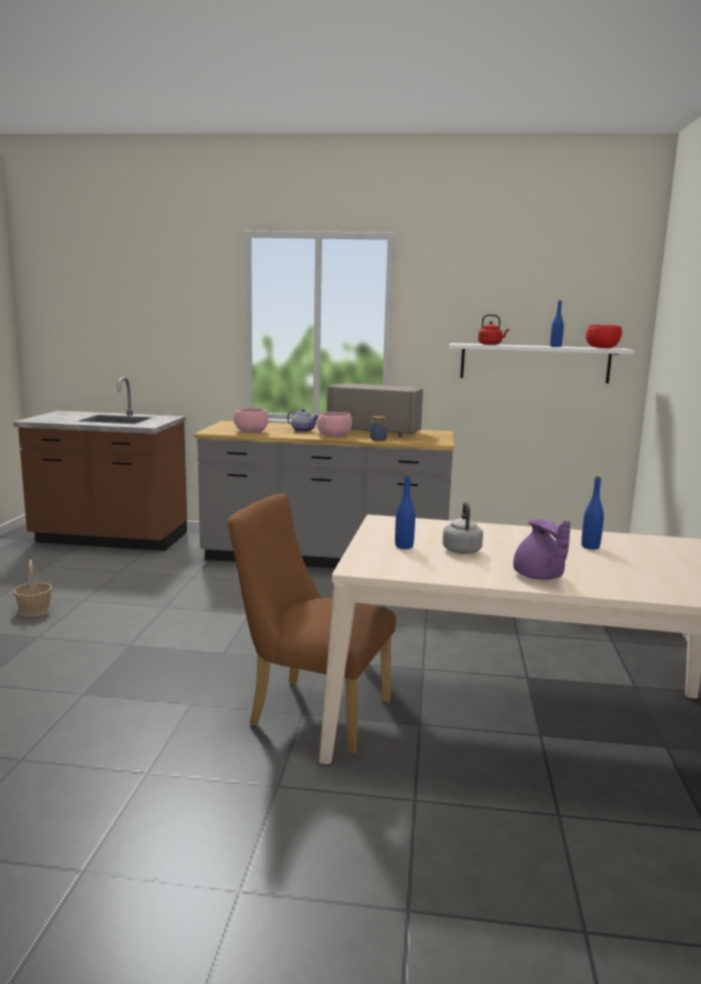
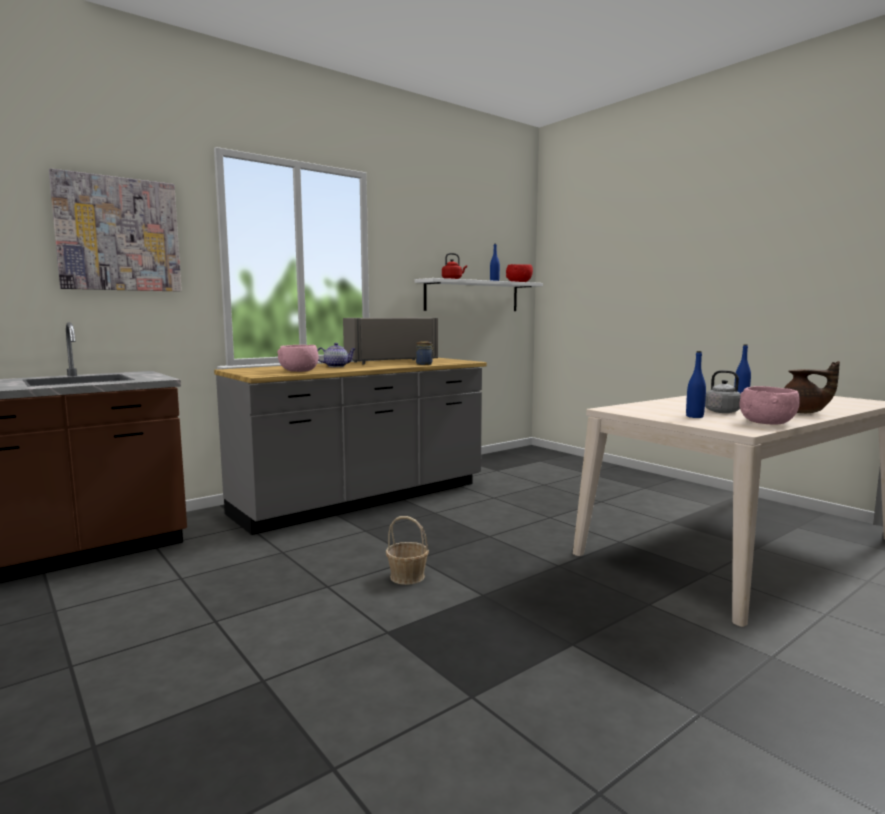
camera: 45 degrees left, 5 degrees down
basket [13,560,52,617] -> basket moved to [386,516,429,585]
brown chair [228,494,396,754] -> none
pink bowl [317,412,352,437] -> pink bowl moved to [740,386,800,425]
purple teapot [513,520,570,580] -> brown teapot [784,361,840,413]
none -> picture [49,168,182,292]

